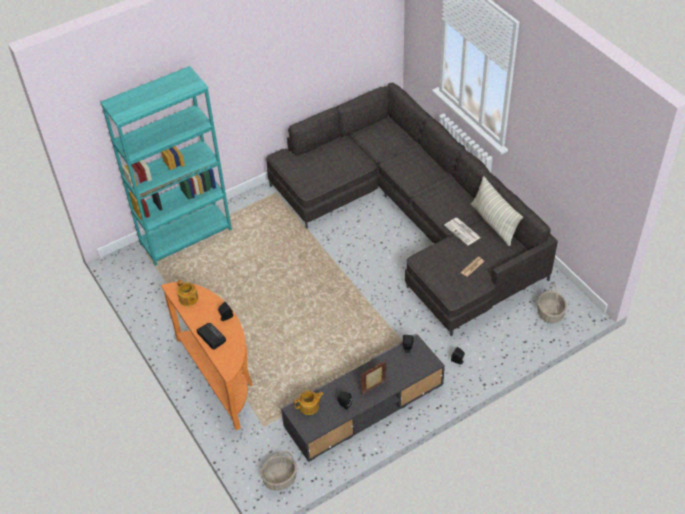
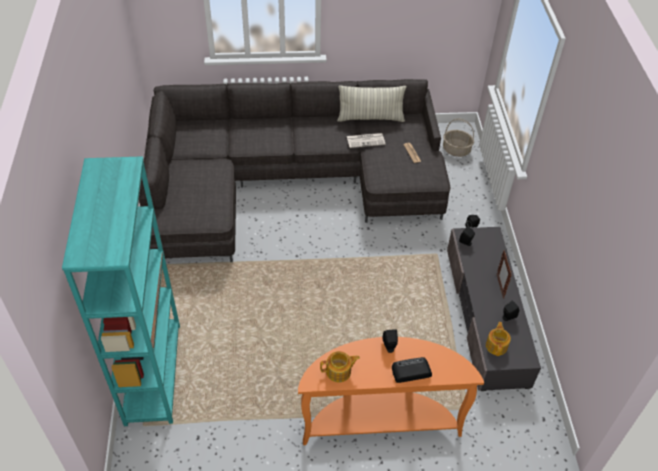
camera: 65 degrees left, 0 degrees up
basket [260,452,297,491] -> none

